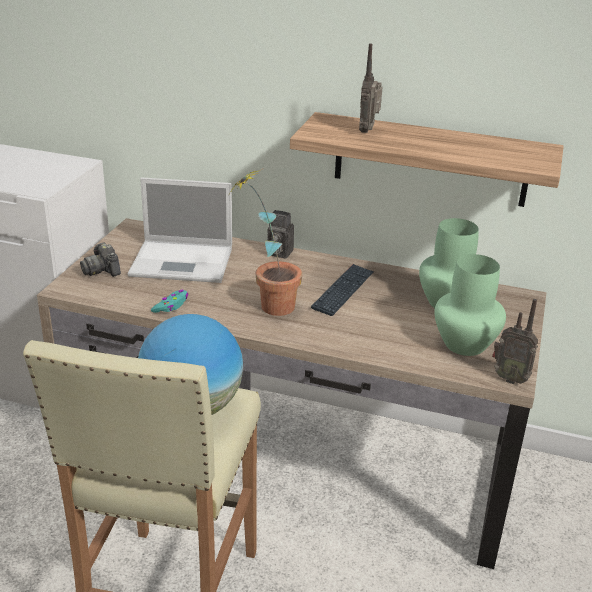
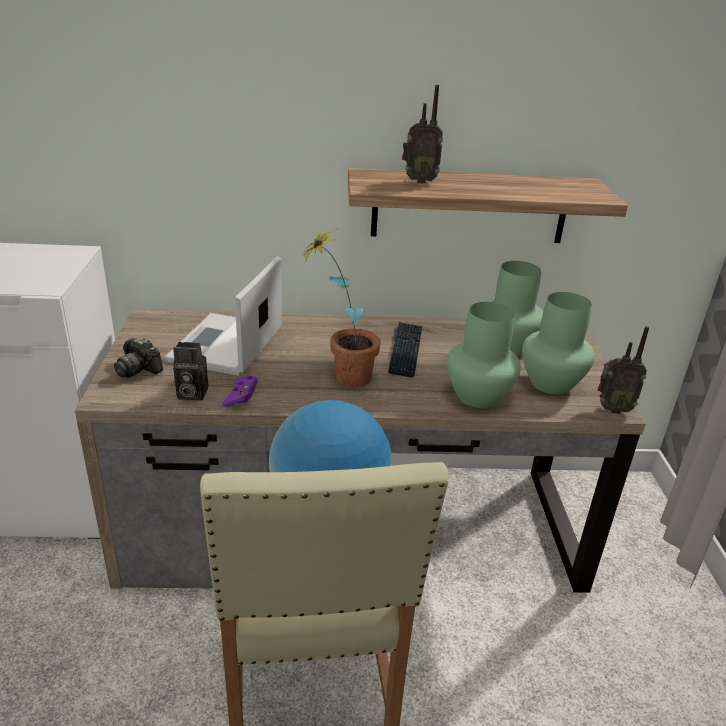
camera: 20 degrees left, 0 degrees up
laptop [128,177,232,283] -> laptop turned 120 degrees clockwise [164,257,282,376]
turquoise game controller [151,290,188,313] -> purple game controller [222,376,257,407]
camera [268,210,294,259] -> camera moved to [173,342,208,401]
radio [359,43,383,133] -> radio turned 75 degrees counterclockwise [402,85,443,184]
none -> green vase [446,302,521,408]

